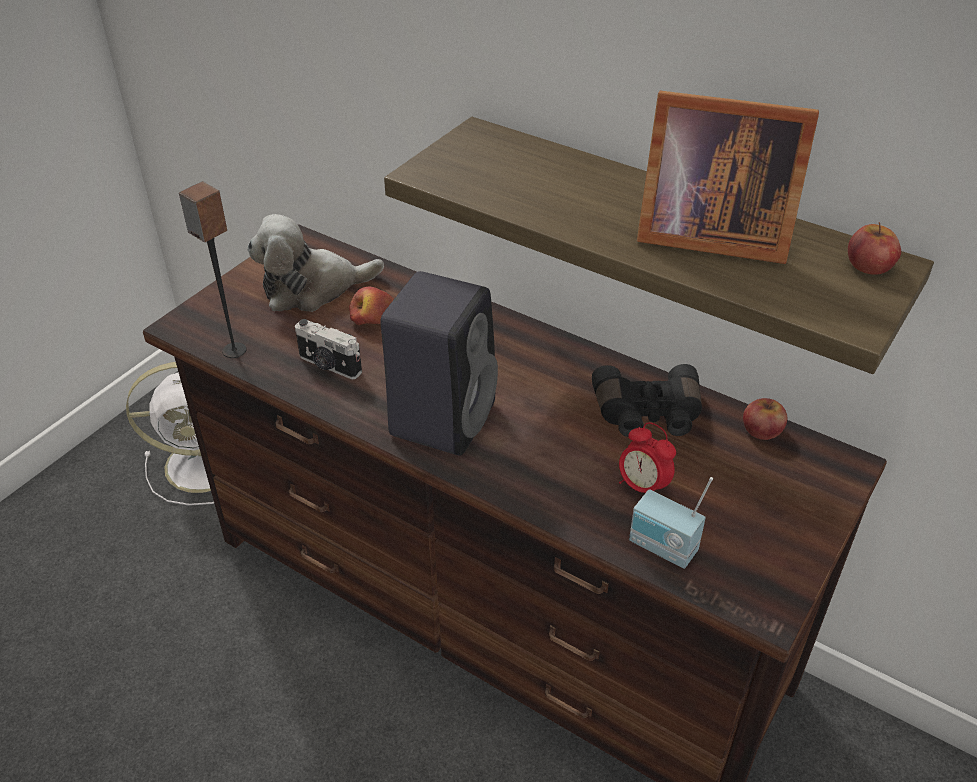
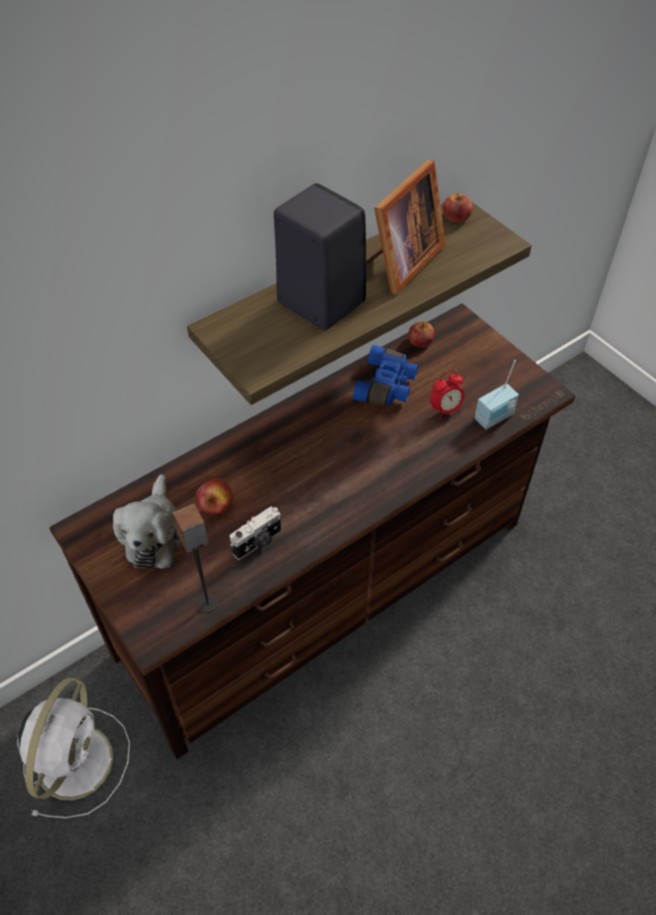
camera: 70 degrees left, 10 degrees up
black speaker [380,271,498,455] -> black speaker moved to [274,183,368,331]
black binoculars [592,364,702,437] -> blue binoculars [353,345,418,406]

